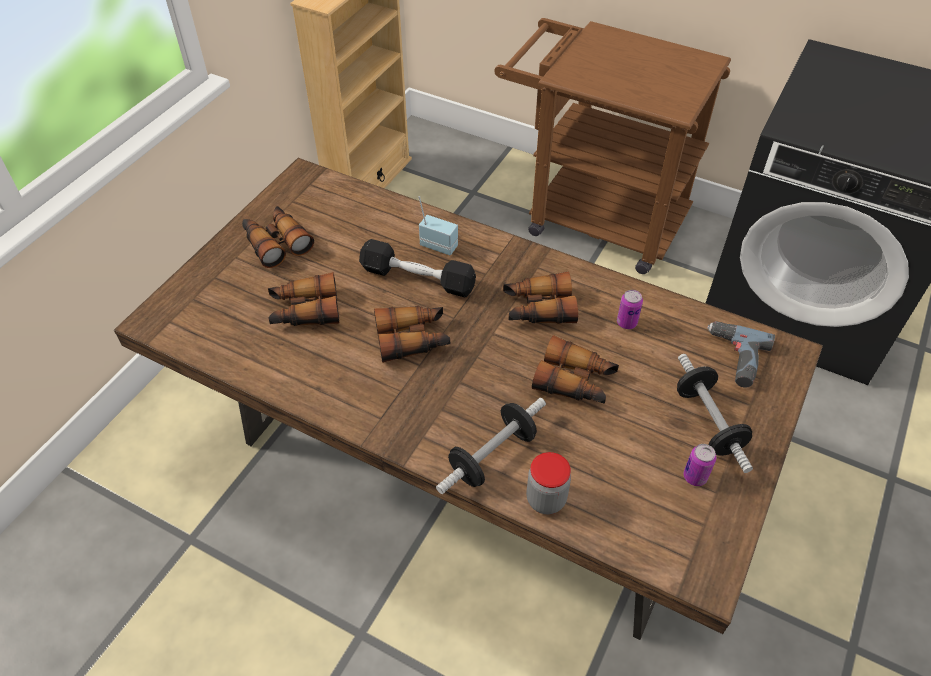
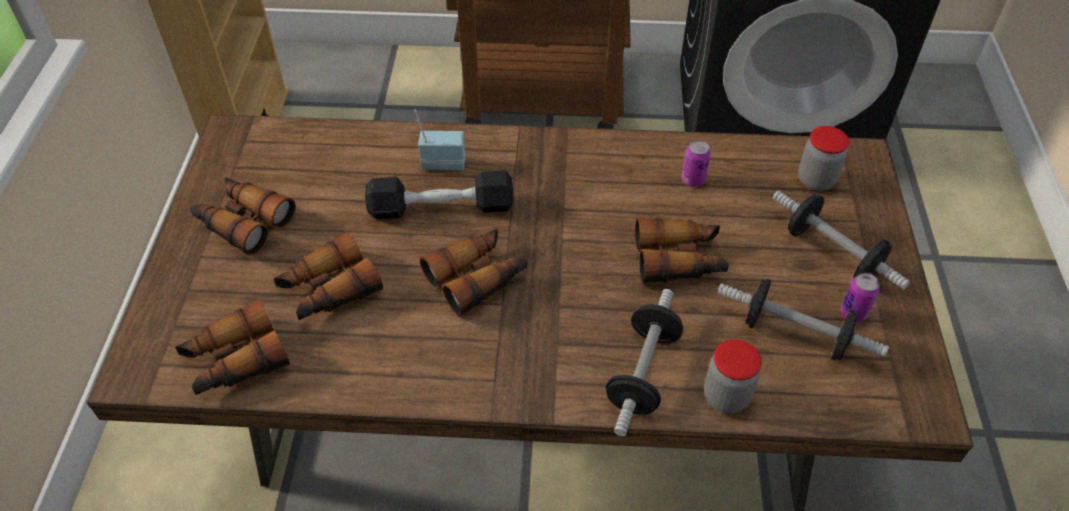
camera: 25 degrees left, 0 degrees up
binoculars [503,272,578,324] -> binoculars moved to [175,299,290,395]
power drill [707,321,775,387] -> jar [798,126,850,191]
none -> dumbbell [717,279,889,360]

